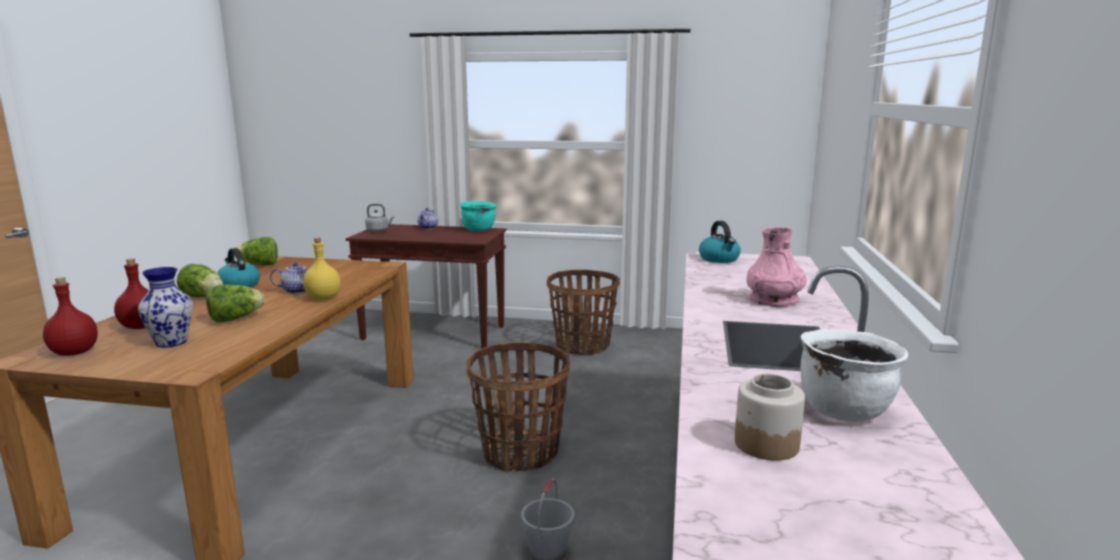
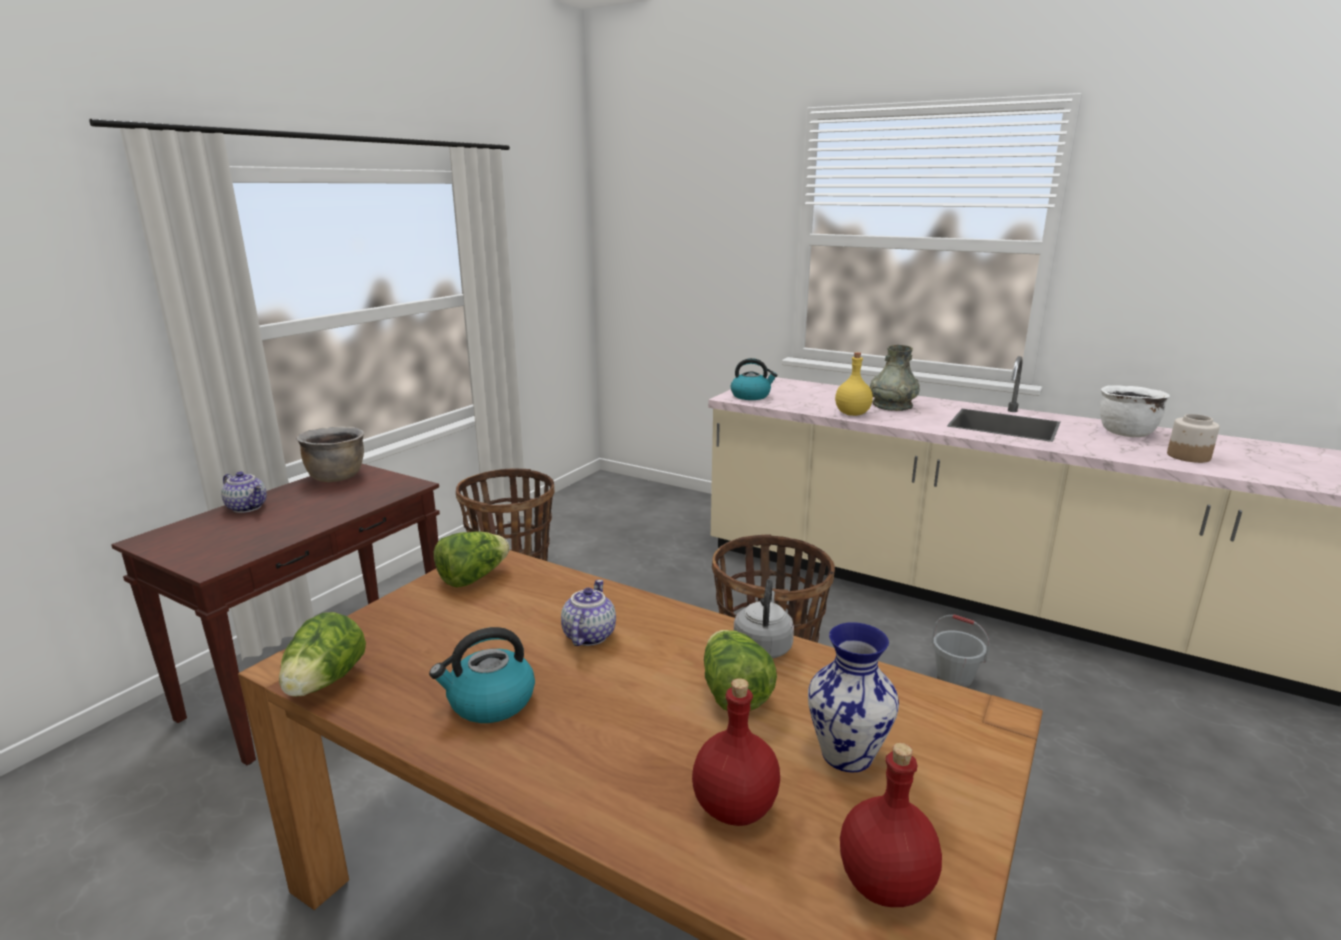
camera: 70 degrees left, 5 degrees up
lettuce [177,264,223,297] -> lettuce moved to [434,531,510,587]
yellow bottle [303,238,341,300] -> yellow bottle moved to [835,352,873,416]
grey kettle [365,204,394,232] -> grey kettle moved to [734,579,794,658]
turquoise cooking pot [460,201,496,232] -> brown cooking pot [296,426,364,482]
pink vase [746,227,806,307] -> grey vase [870,345,920,411]

